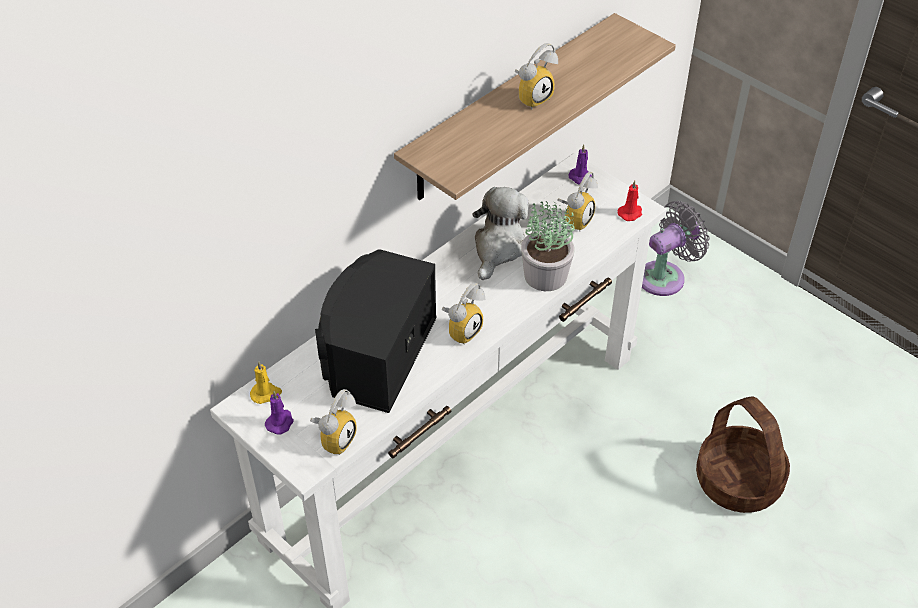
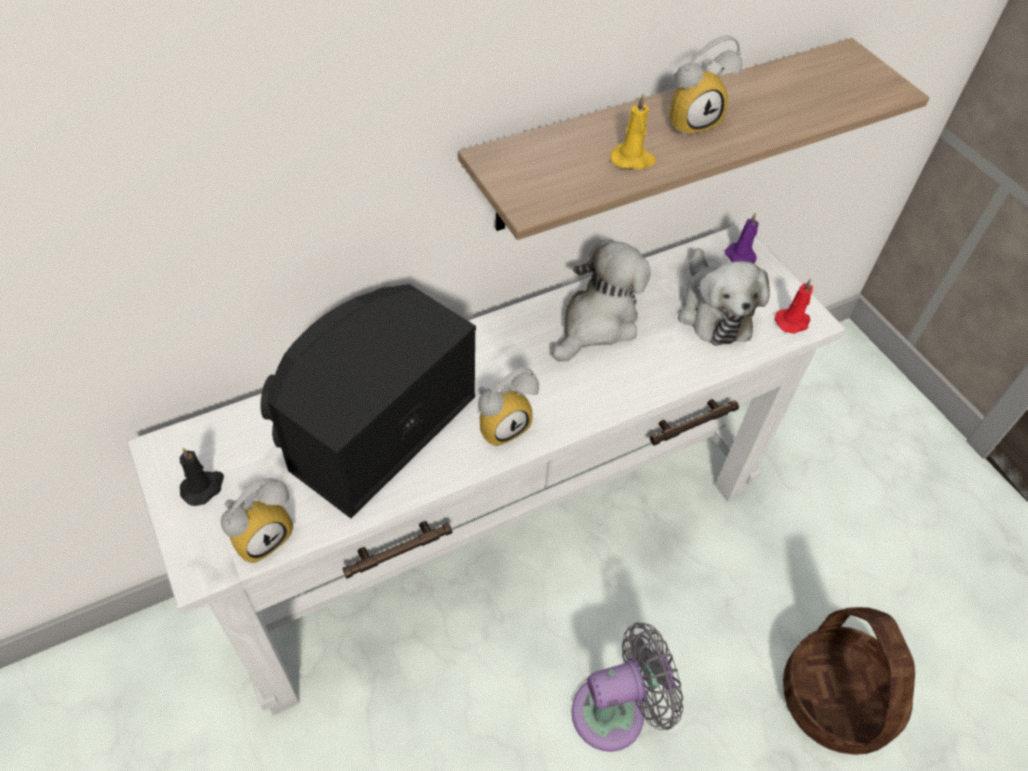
camera: 15 degrees right, 5 degrees up
yellow candle [250,362,282,404] -> yellow candle moved to [610,94,657,170]
purple candle [265,391,294,435] -> black candle [180,448,224,506]
potted plant [521,201,575,291] -> none
alarm clock [557,172,598,231] -> plush toy [678,248,770,346]
grey fan [642,201,710,296] -> grey fan moved to [571,622,683,752]

